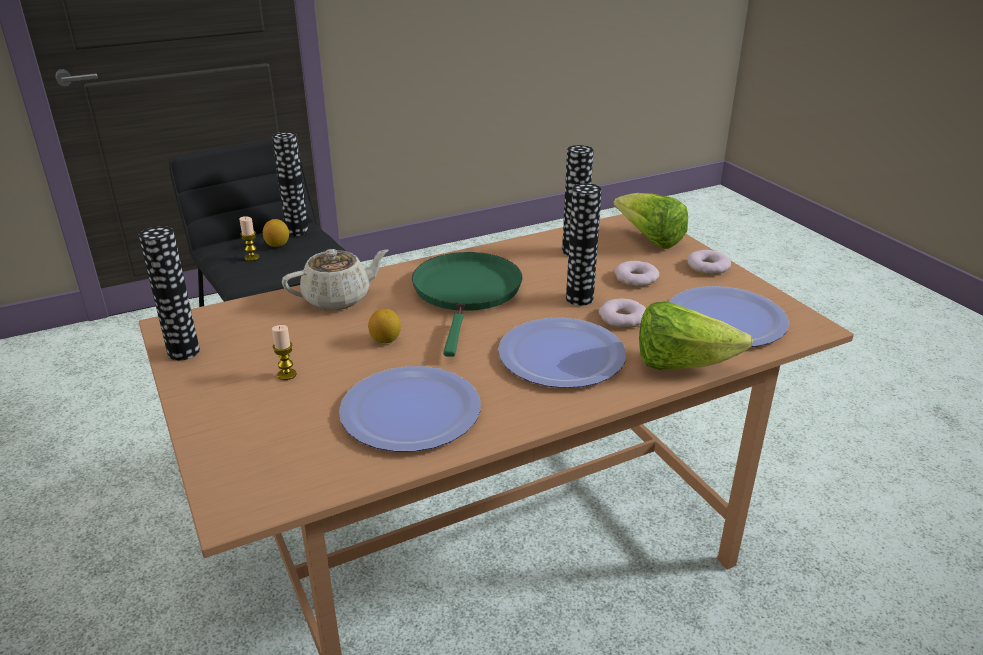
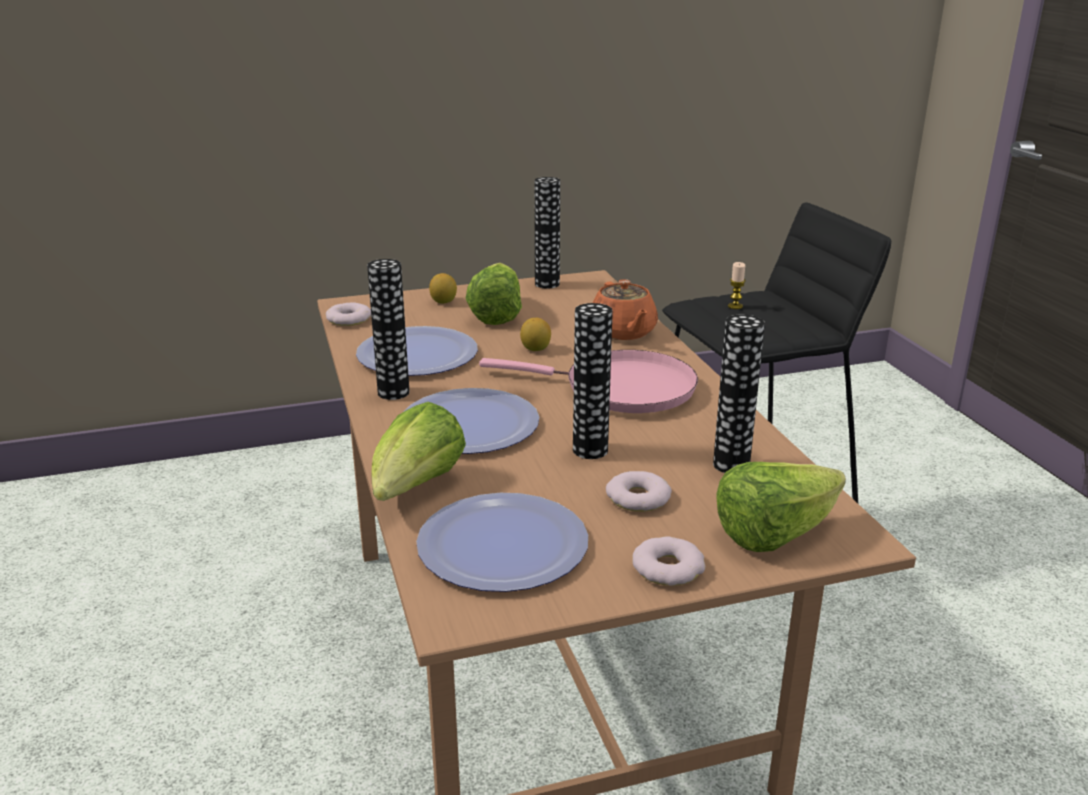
camera: 100 degrees right, 5 degrees down
lemon [263,219,289,247] -> lemon moved to [429,273,457,304]
vase [272,132,309,236] -> vase moved to [367,259,410,400]
candle [272,325,297,380] -> lettuce [466,263,522,325]
beige teapot [282,249,389,310] -> orange teapot [593,279,658,340]
green frying pan [412,252,522,357] -> pink frying pan [479,350,698,413]
donut [599,298,646,328] -> donut moved to [326,302,371,326]

